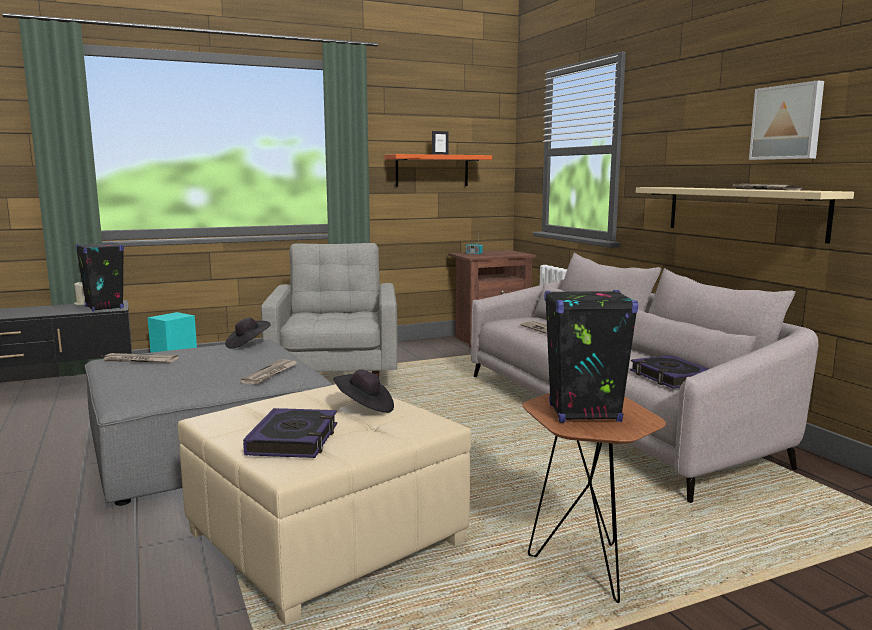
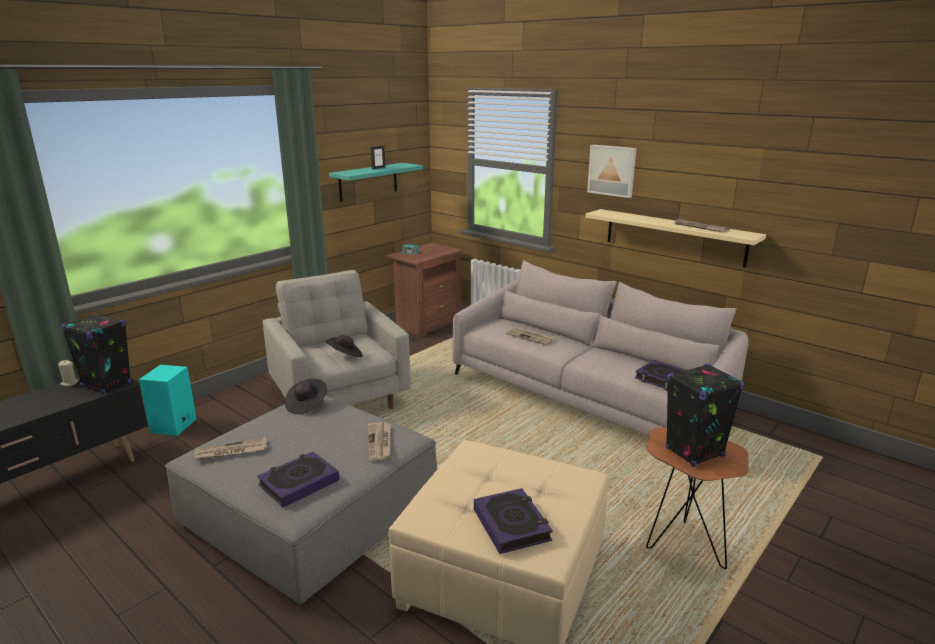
camera: 25 degrees left, 10 degrees up
black hat [333,369,394,413] -> black hat moved to [325,335,363,357]
orange shelf [384,154,492,187] -> turquoise shelf [329,163,423,202]
picture [749,80,824,160] -> picture moved to [587,145,636,198]
none -> book [257,452,339,507]

